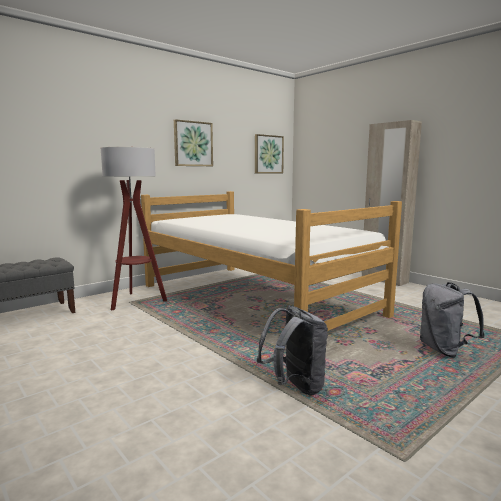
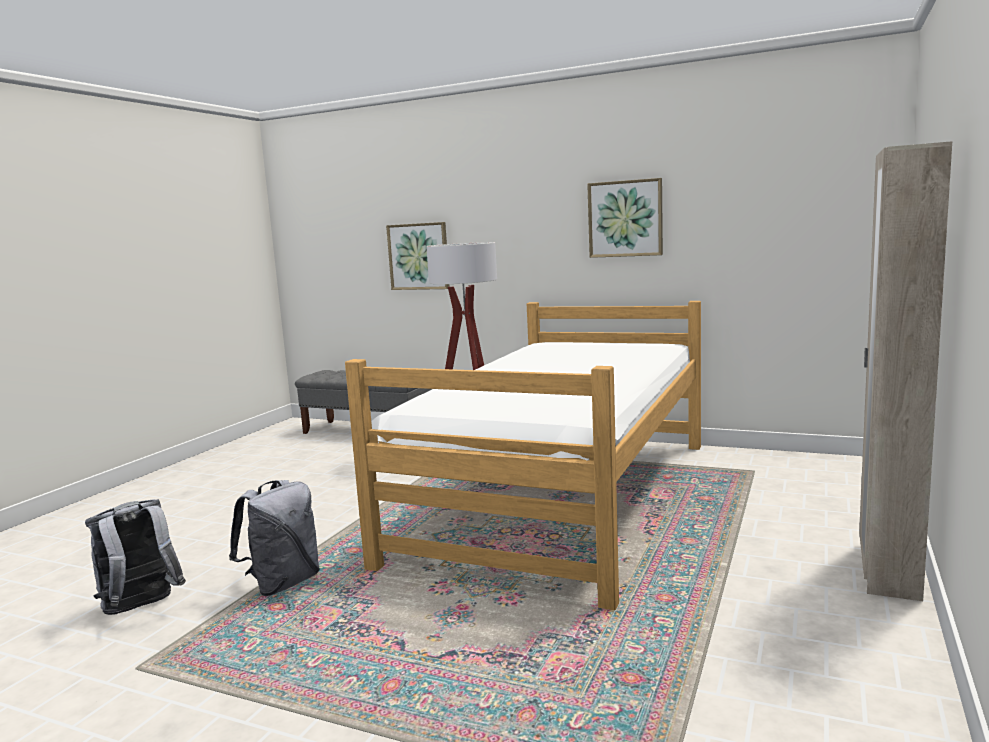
camera: 65 degrees right, 0 degrees up
picture [255,134,284,173] -> picture moved to [386,222,450,290]
grey backpack [420,282,485,358] -> grey backpack moved to [85,499,186,615]

